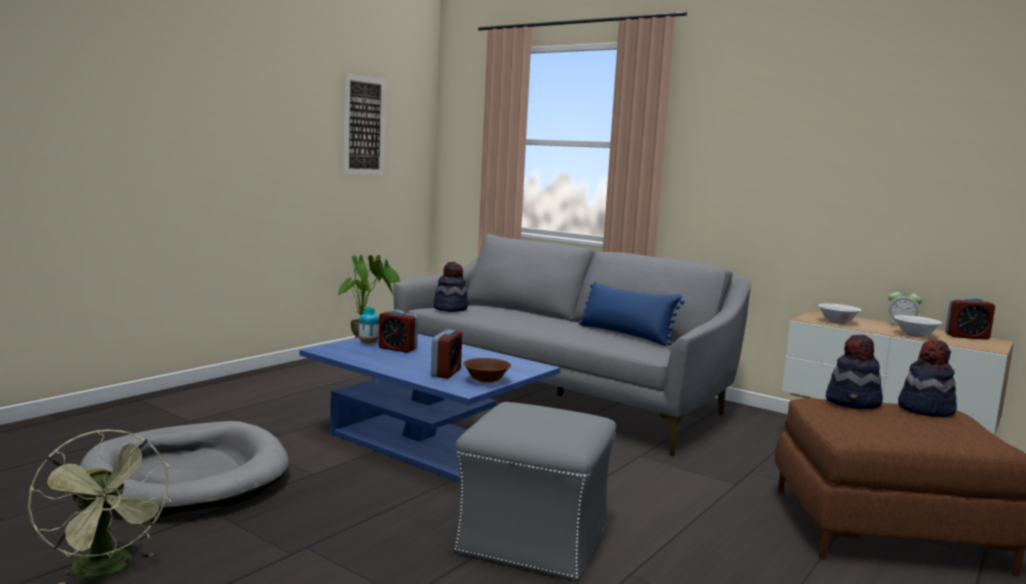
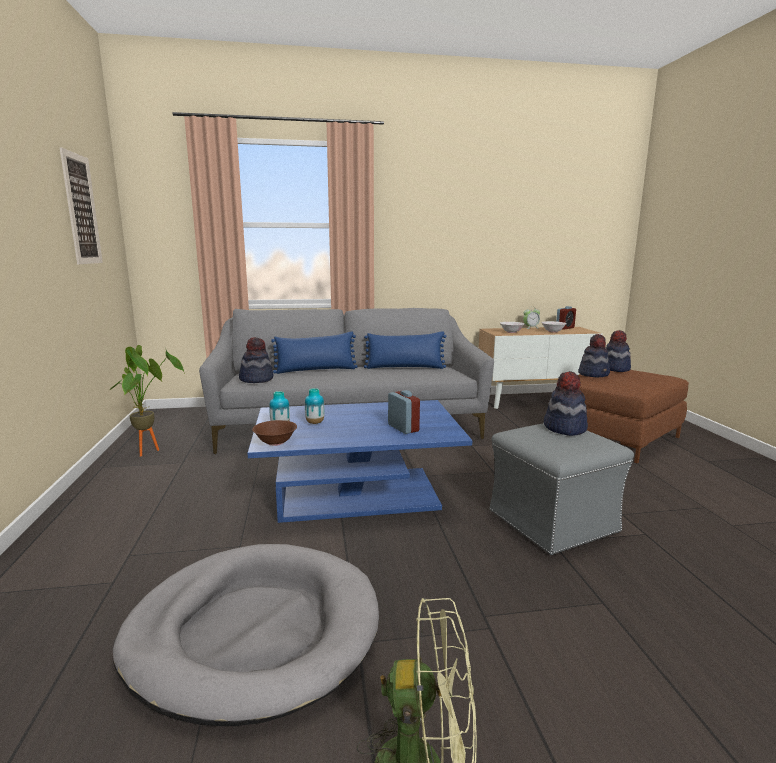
camera: 45 degrees left, 5 degrees up
alarm clock [379,310,418,353] -> vase [305,388,324,424]
brown bowl [463,358,511,384] -> brown bowl moved to [252,420,297,446]
none -> blue pillow [271,331,358,374]
none -> hat [544,371,588,436]

